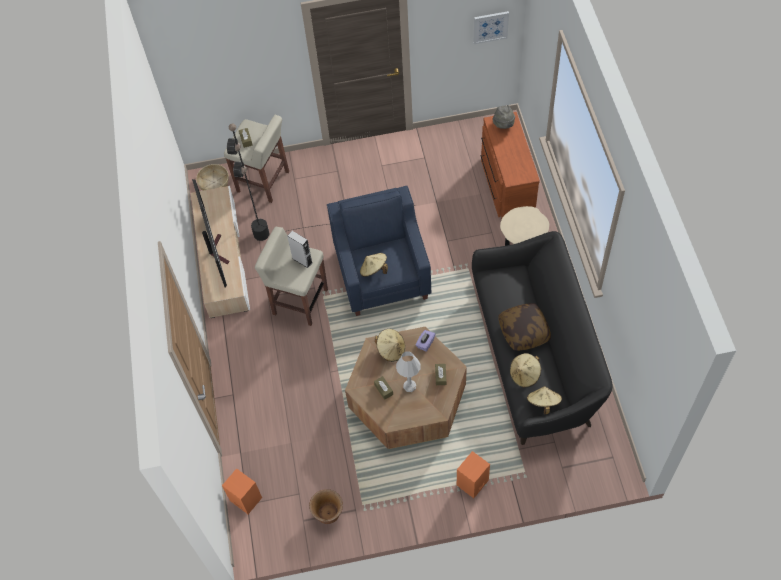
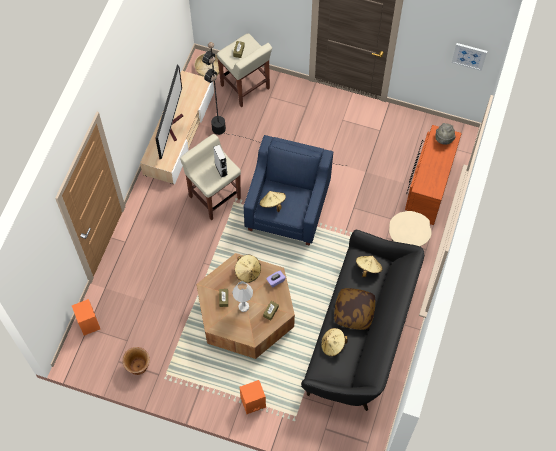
camera: 25 degrees right, 5 degrees up
beige hat [527,386,562,415] -> beige hat moved to [356,256,382,277]

